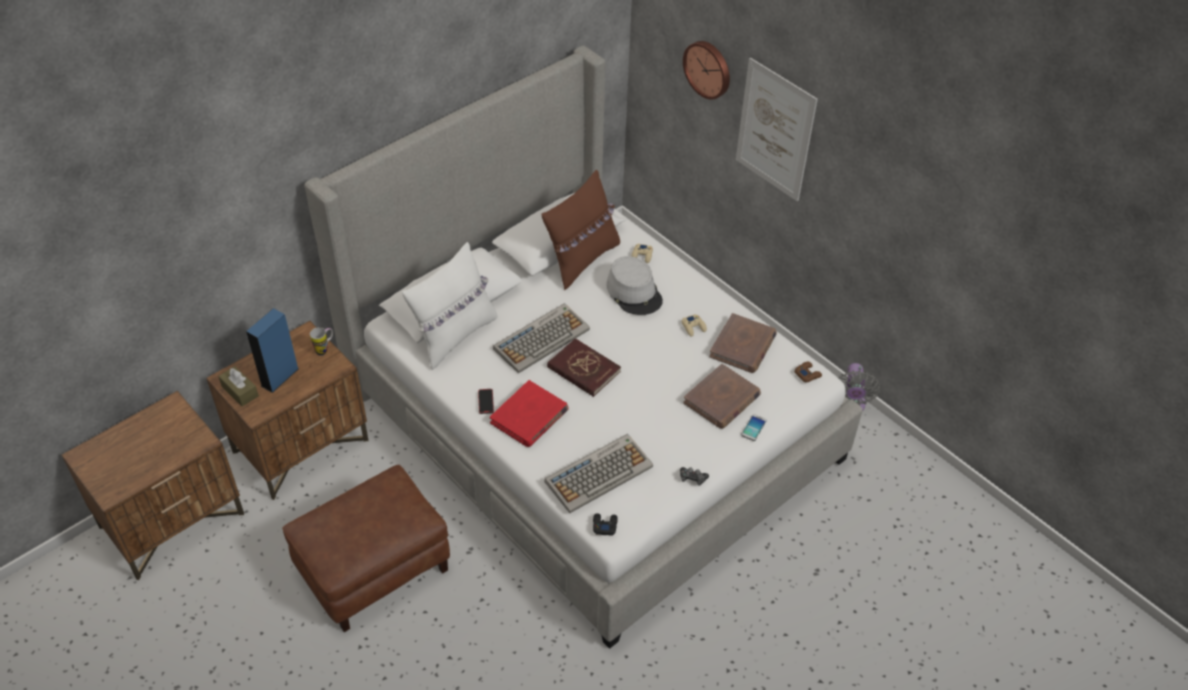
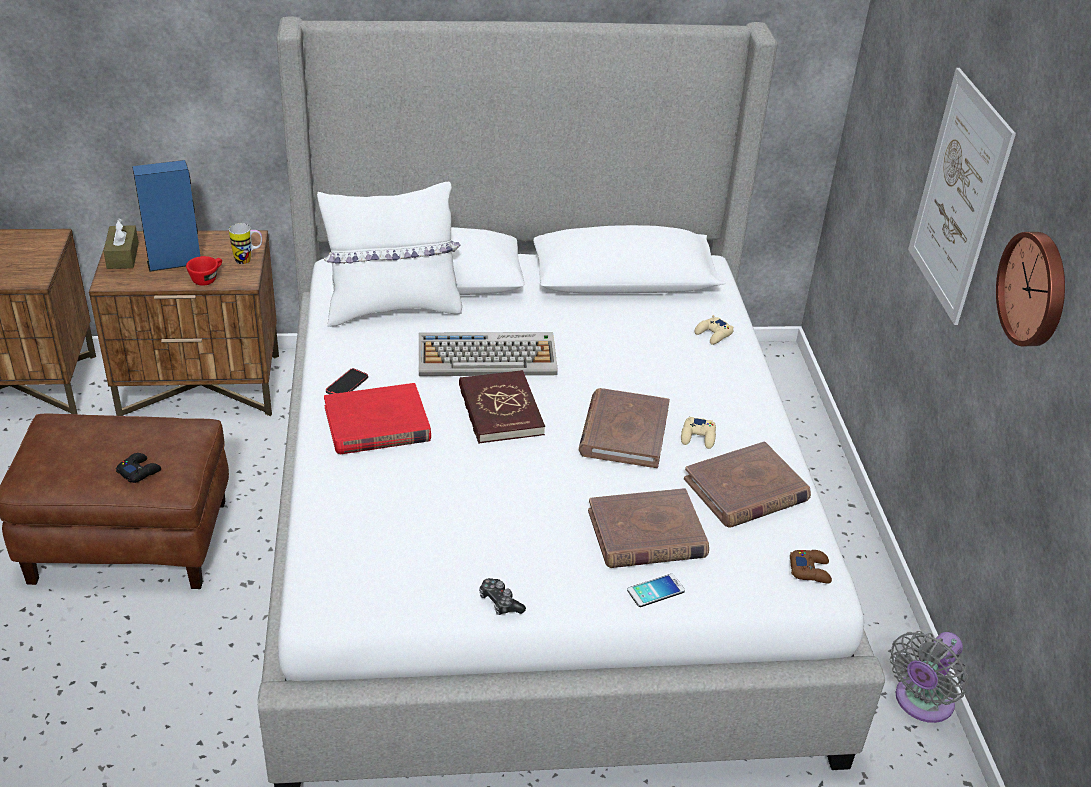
camera: 35 degrees right, 10 degrees down
brown pillow [542,170,620,290] -> none
keyboard [545,434,653,513] -> none
black game controller [593,513,618,536] -> black game controller moved to [116,453,161,483]
grey hat [606,256,663,315] -> none
wall clock [683,41,730,100] -> wall clock moved to [996,232,1065,346]
none -> red cup [186,256,222,286]
none -> brown book [579,388,670,468]

